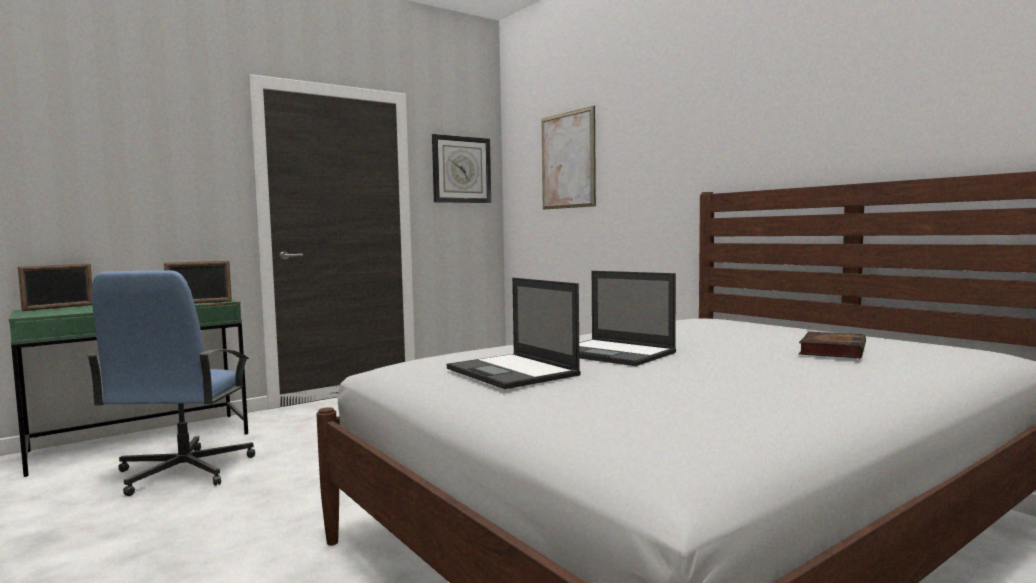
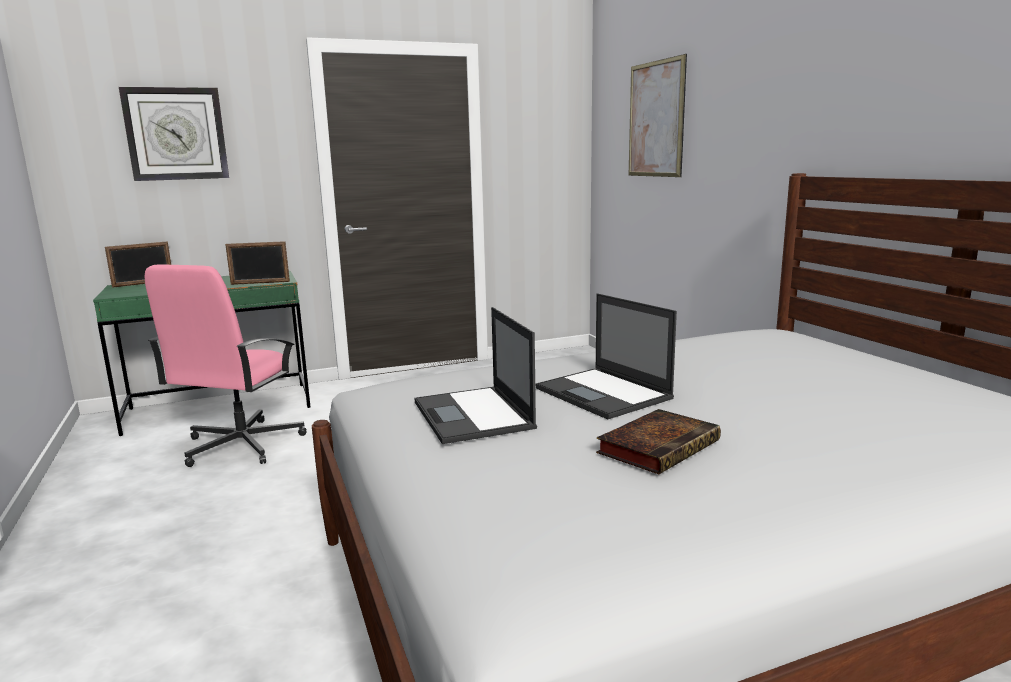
camera: 15 degrees right, 10 degrees up
blue office chair [87,270,255,496] -> pink office chair [145,265,306,467]
wall clock [432,134,491,203] -> wall clock moved to [119,87,229,181]
book [799,332,866,358] -> book moved to [596,409,721,474]

